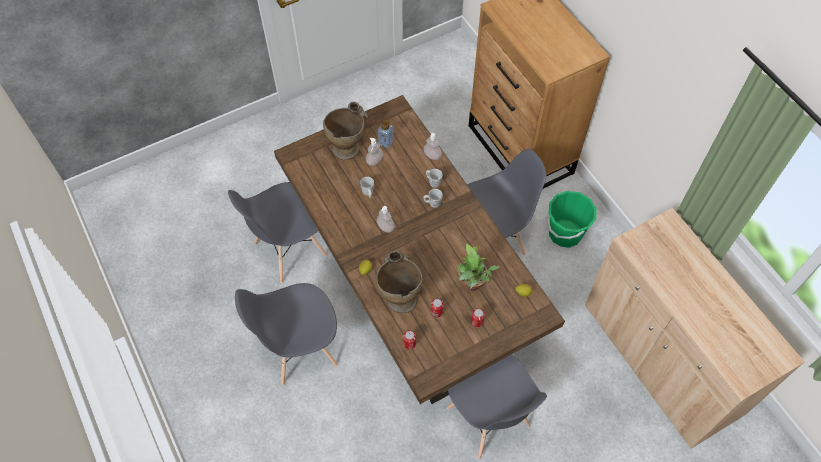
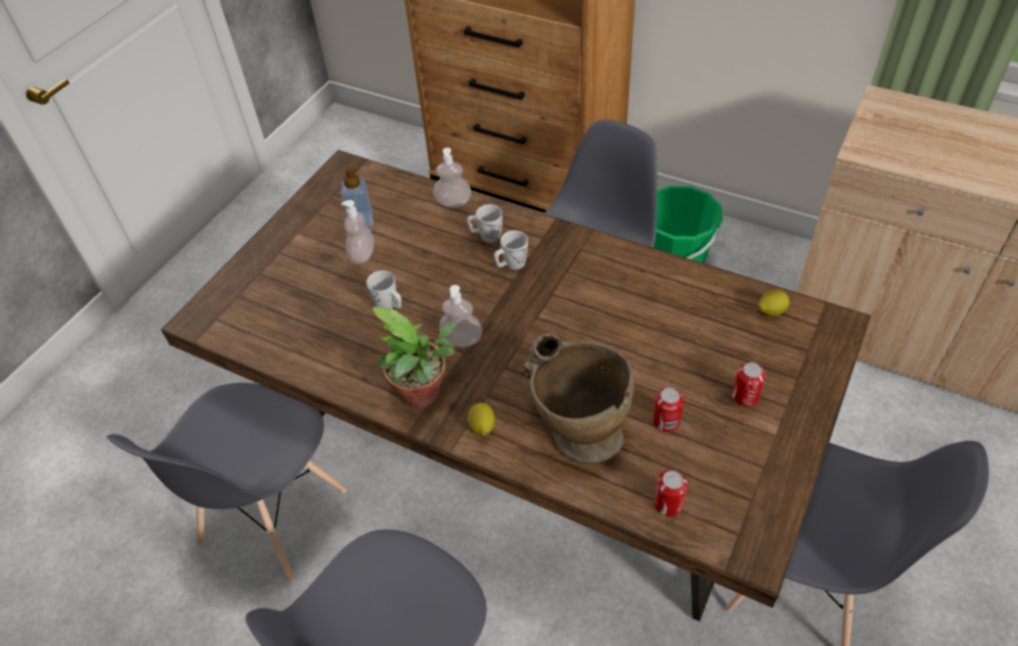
camera: 30 degrees left, 10 degrees down
beige vase [323,102,368,160] -> none
potted plant [457,243,500,291] -> potted plant moved to [371,307,457,408]

